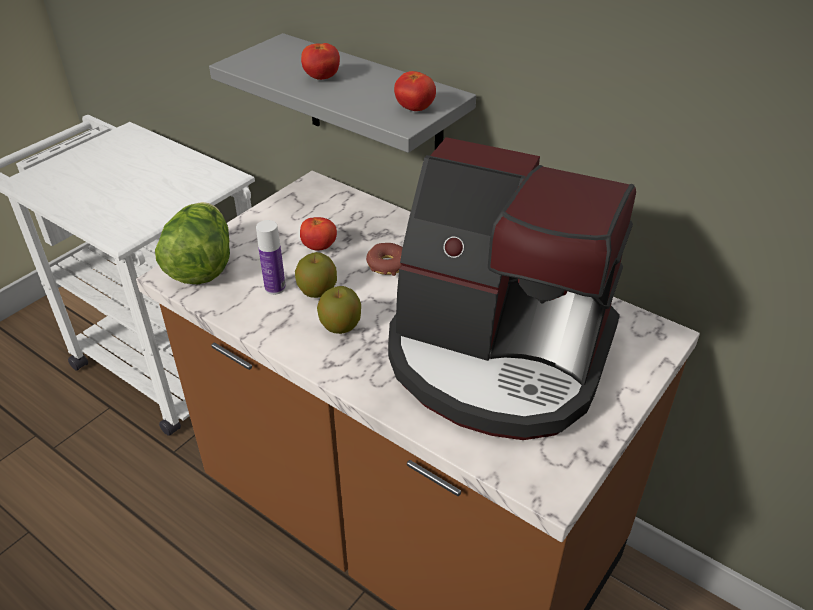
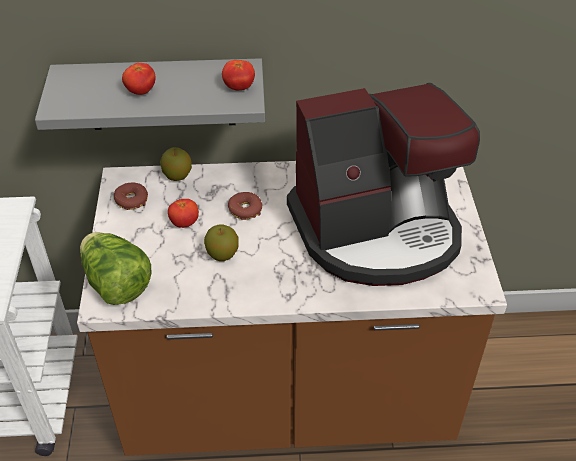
camera: 40 degrees left, 5 degrees up
bottle [256,220,286,295] -> none
apple [317,286,361,334] -> apple moved to [160,147,192,181]
none -> donut [114,183,148,210]

